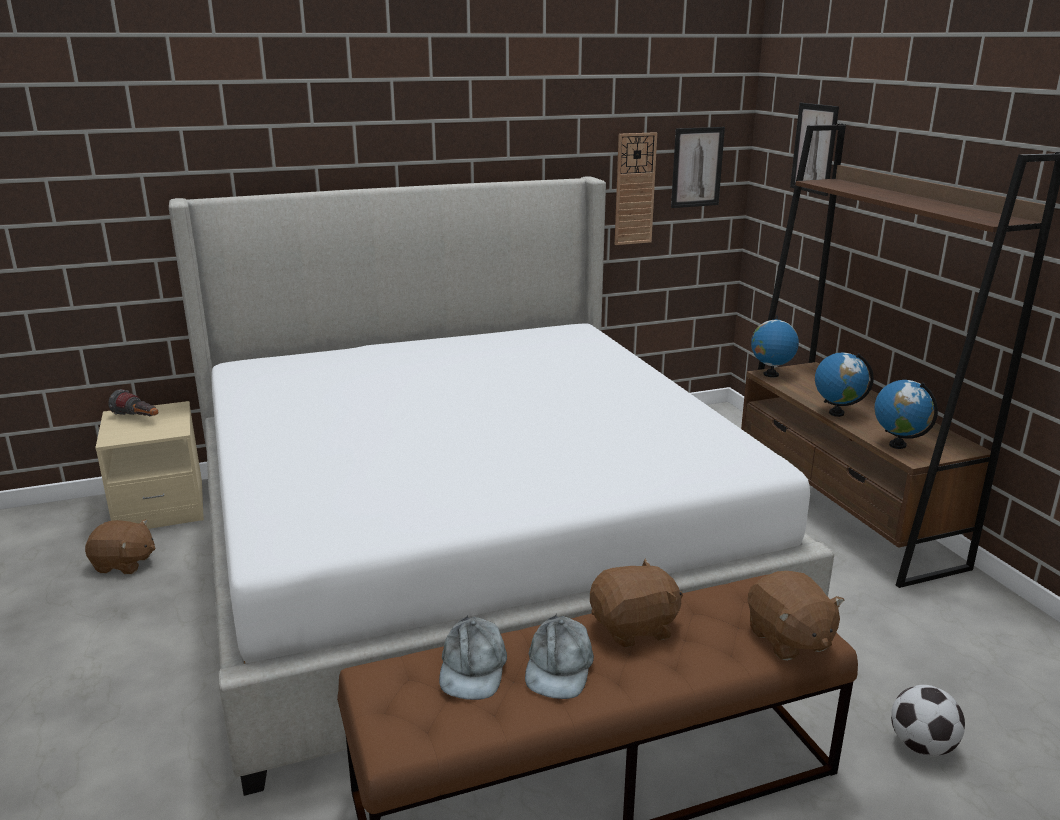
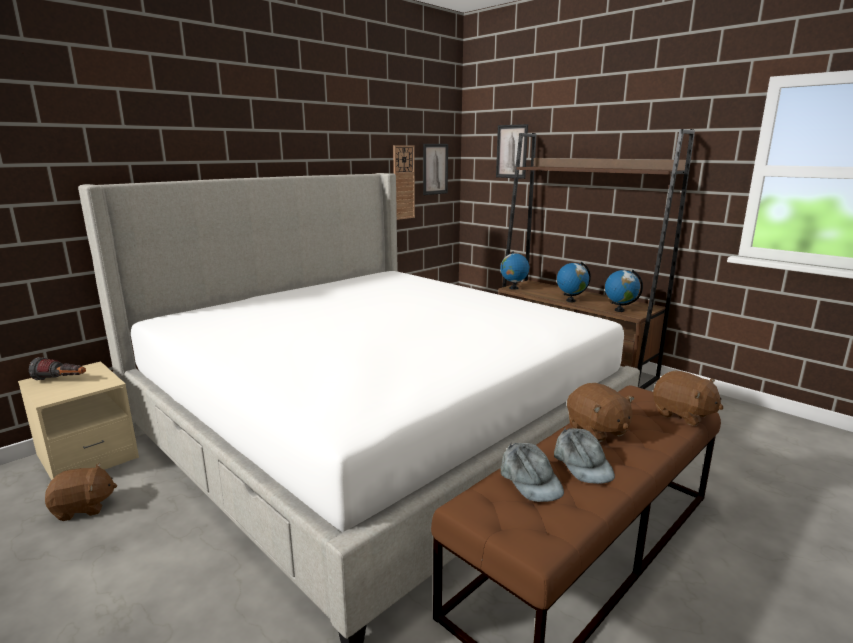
camera: 25 degrees left, 5 degrees down
brown plush toy [590,559,683,648] -> brown plush toy turned 105 degrees clockwise [567,383,635,442]
football [891,685,965,756] -> none

